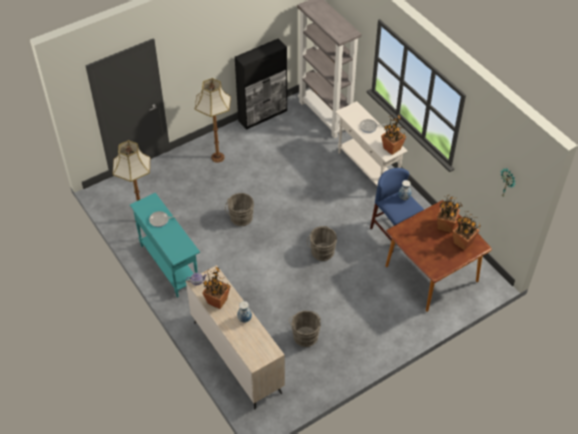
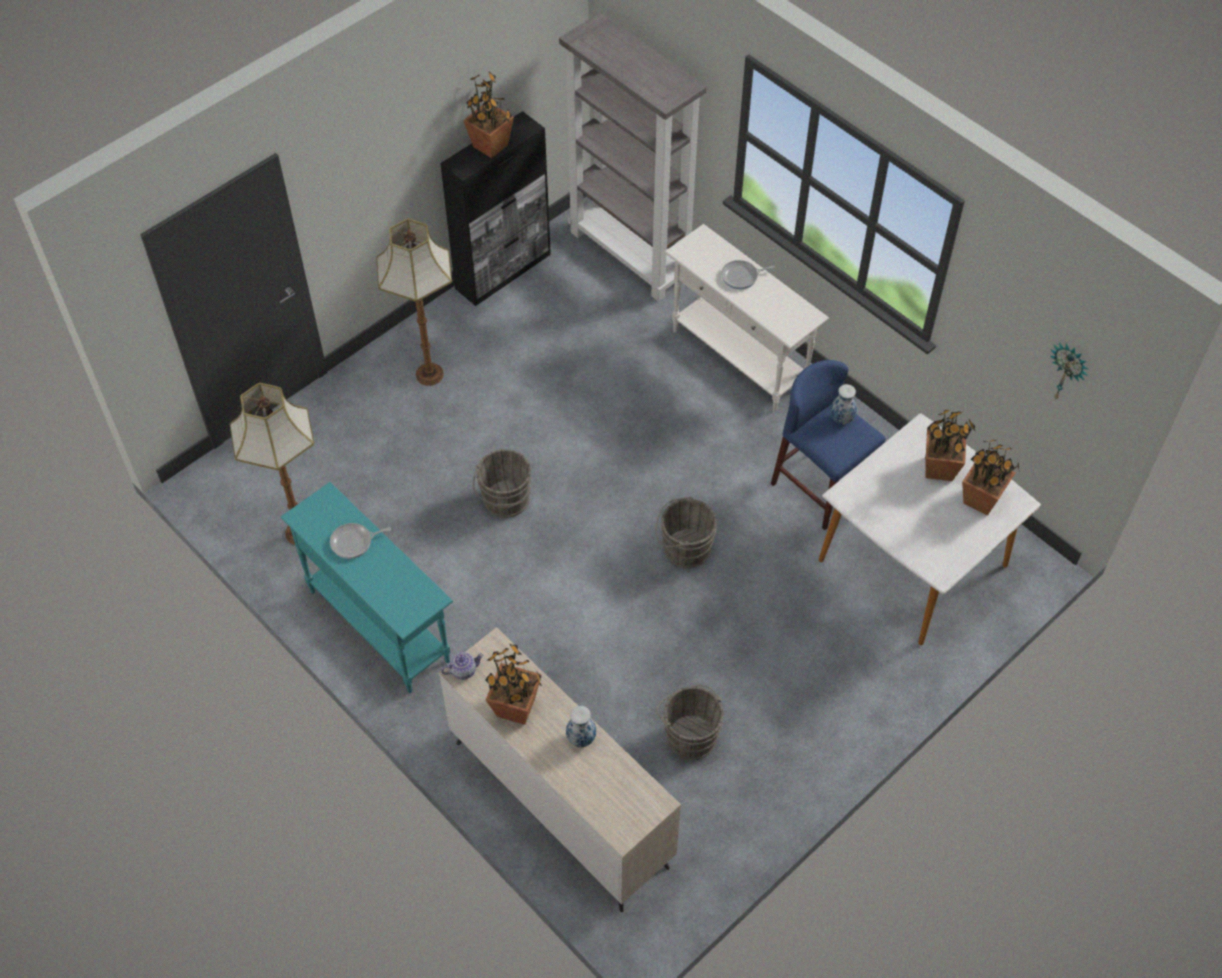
camera: 10 degrees left, 5 degrees up
potted plant [381,114,406,155] -> potted plant moved to [463,72,514,158]
brown dining table [386,200,492,312] -> white dining table [819,413,1041,645]

